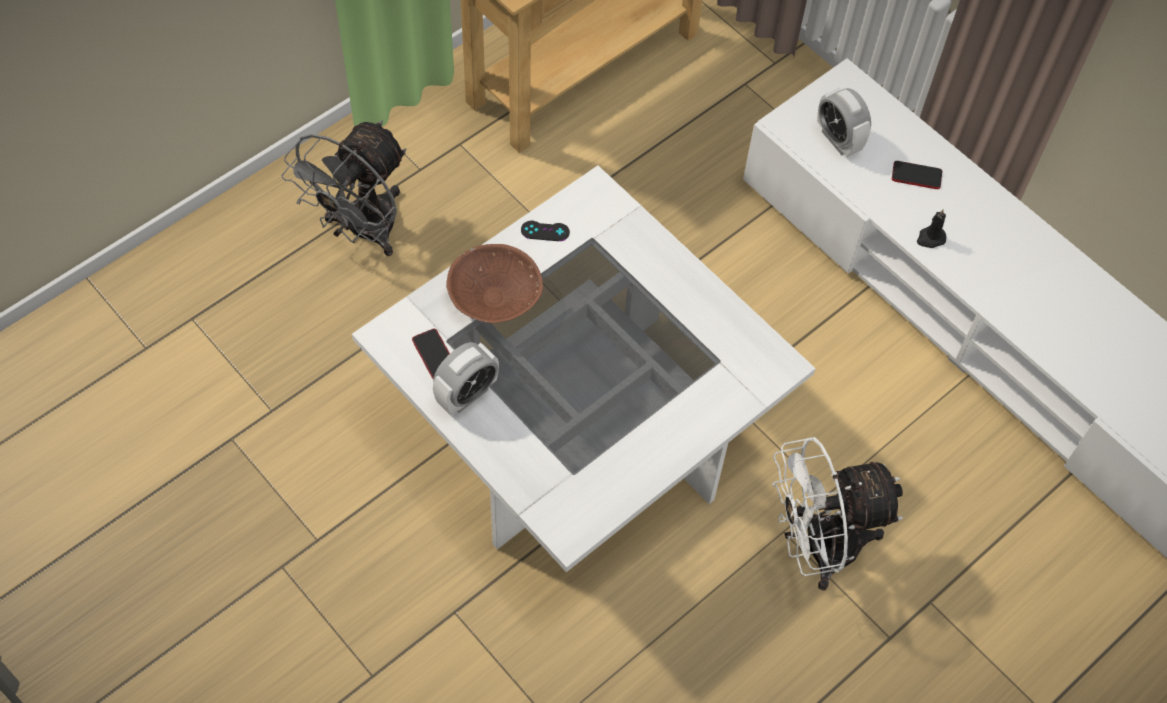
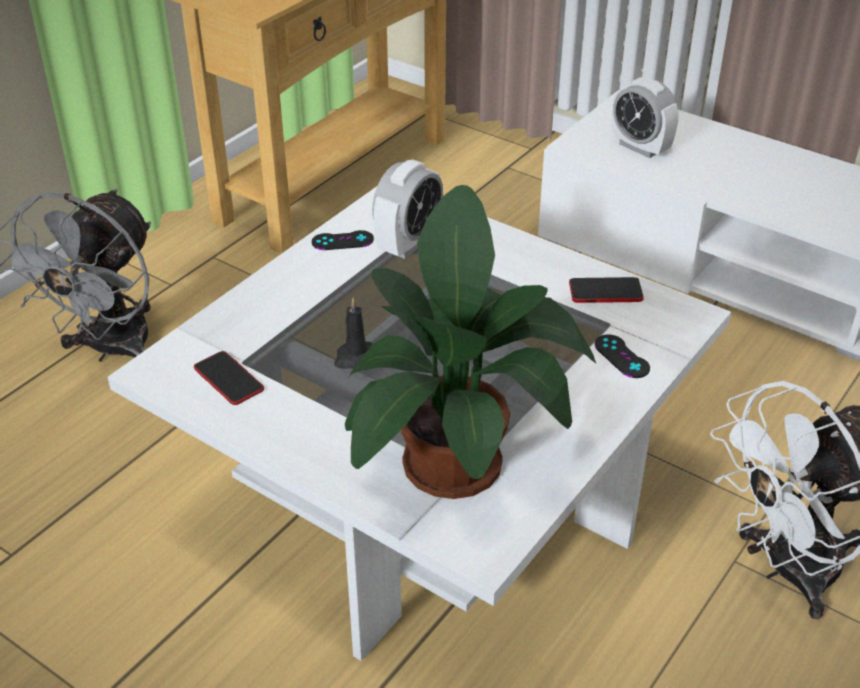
camera: 10 degrees left, 20 degrees down
alarm clock [433,342,499,415] -> alarm clock moved to [372,160,443,259]
brown bowl [446,244,543,323] -> none
phone [892,161,942,189] -> phone moved to [569,277,644,303]
black candle [917,209,946,248] -> black candle moved to [334,297,373,369]
none -> potted plant [345,185,597,499]
none -> black game controller [595,334,650,378]

